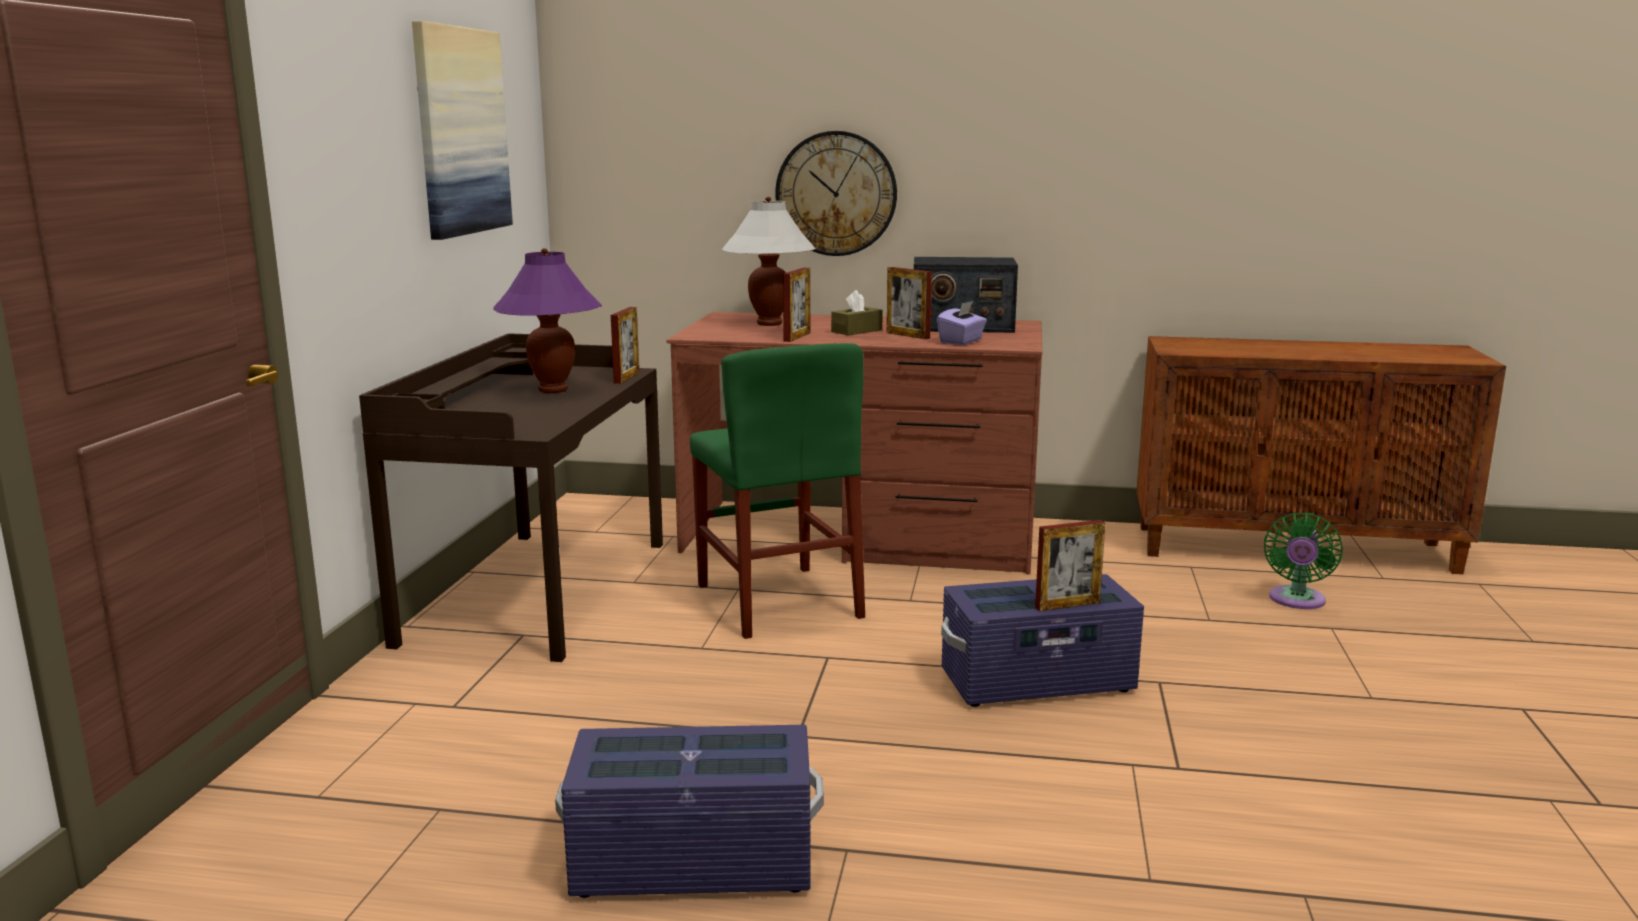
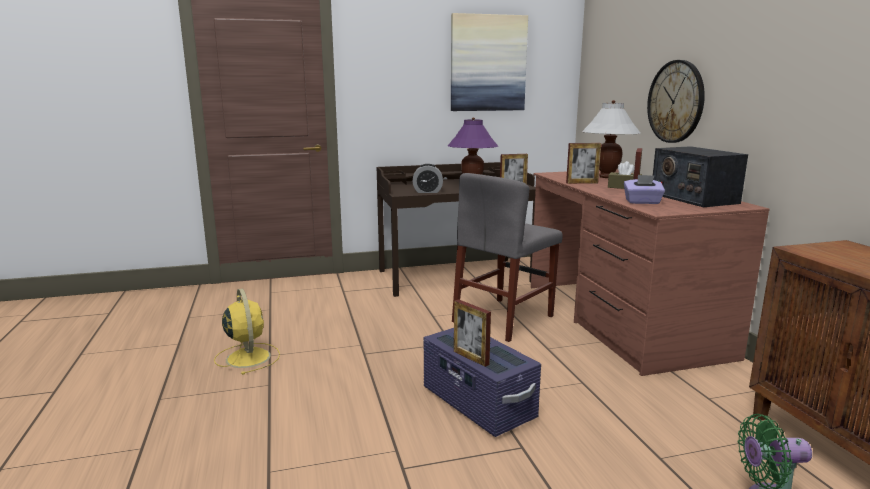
camera: 65 degrees right, 0 degrees up
purple storage box [555,725,824,898] -> yellow fan [214,288,280,375]
green chair [690,343,865,639] -> grey chair [452,173,563,342]
none -> alarm clock [413,164,443,193]

